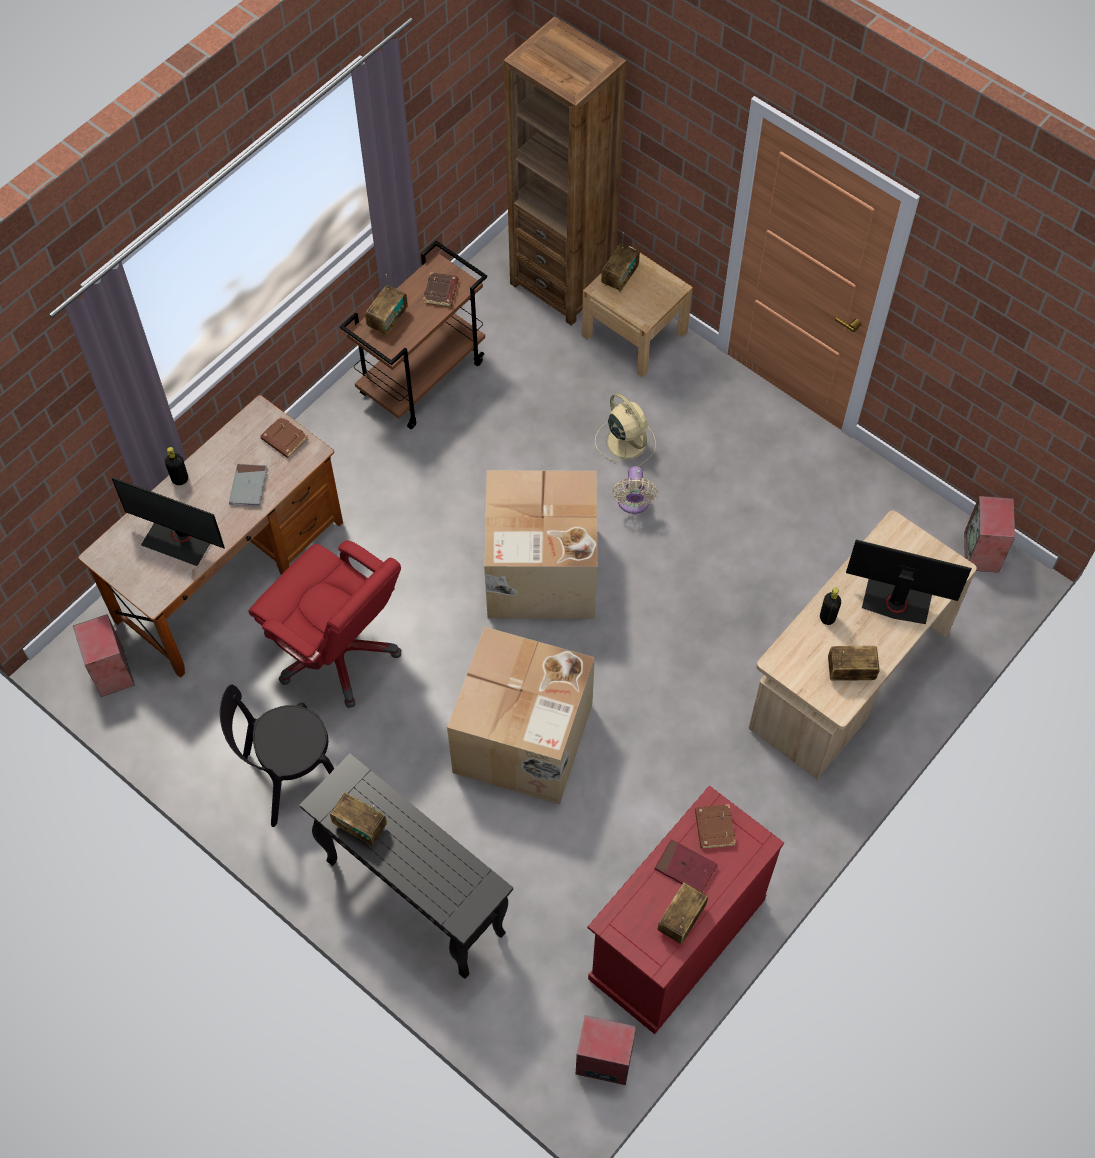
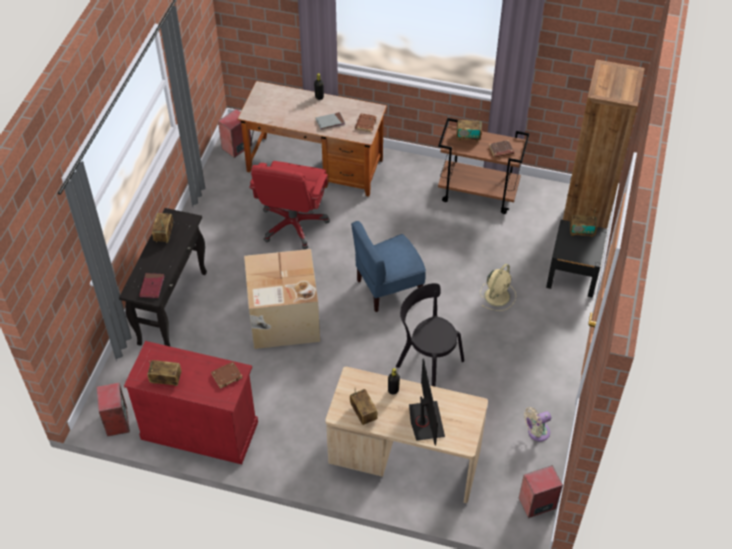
camera: 65 degrees right, 10 degrees down
monitor [112,477,225,566] -> none
black chair [220,684,334,827] -> black chair moved to [396,283,464,387]
cardboard box [484,470,597,619] -> blue chair [351,221,426,312]
beige nightstand [582,246,693,377] -> black nightstand [546,220,607,298]
beige fan [613,466,657,514] -> beige fan moved to [524,407,551,442]
red book [654,839,718,892] -> red book moved to [139,273,164,298]

